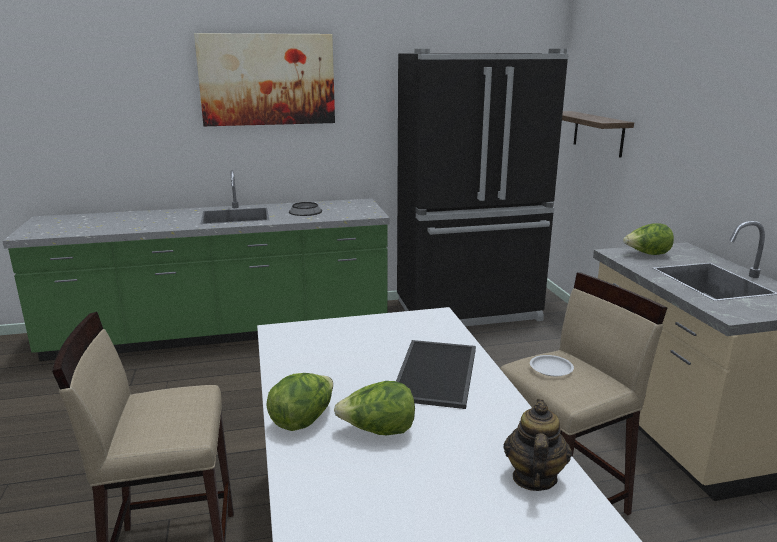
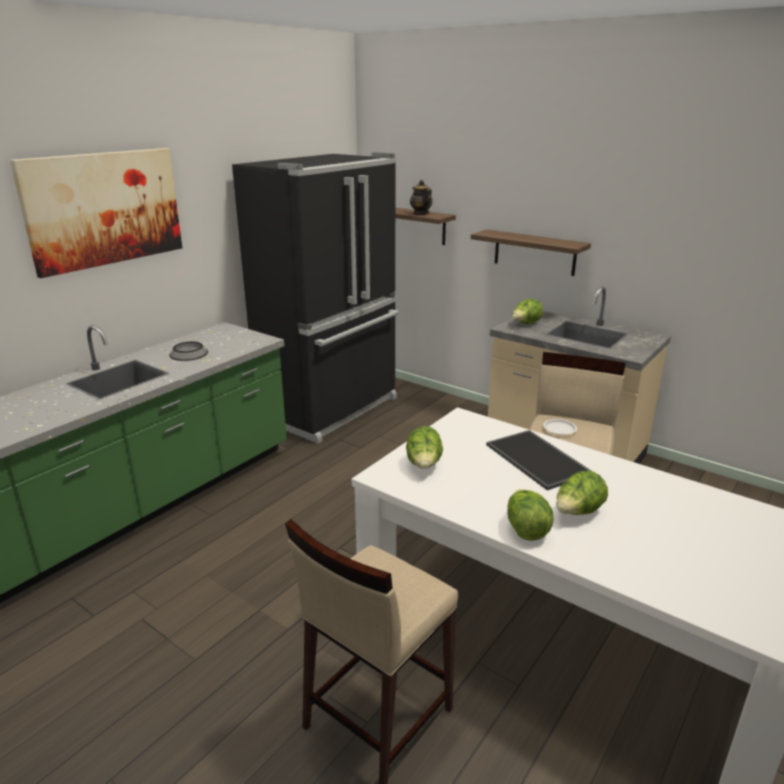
camera: 40 degrees left, 5 degrees up
teapot [504,399,572,491] -> teapot moved to [410,180,433,215]
none -> lettuce [406,426,443,469]
none -> shelf [471,229,591,276]

